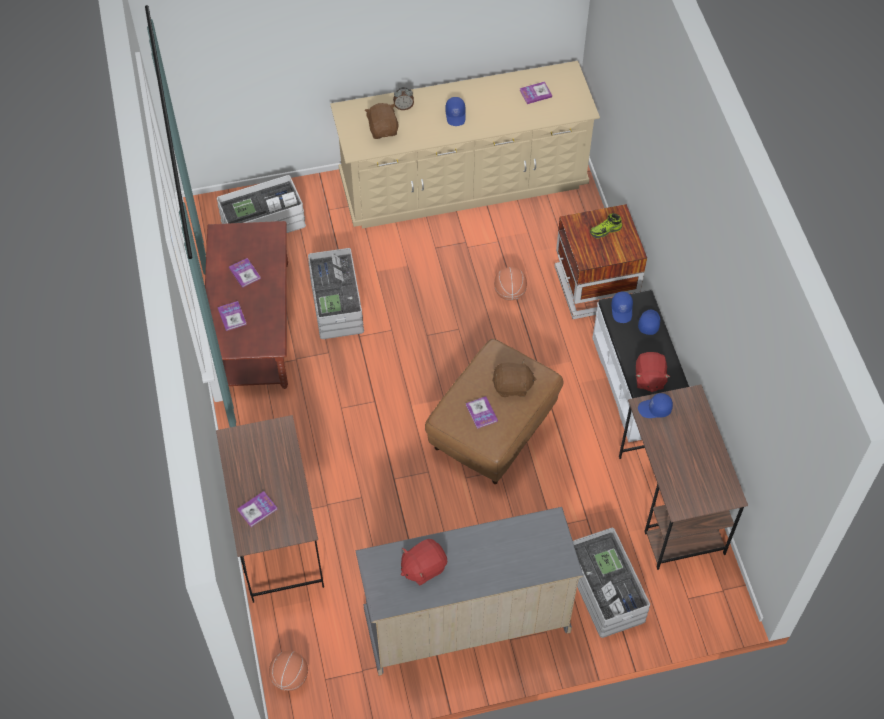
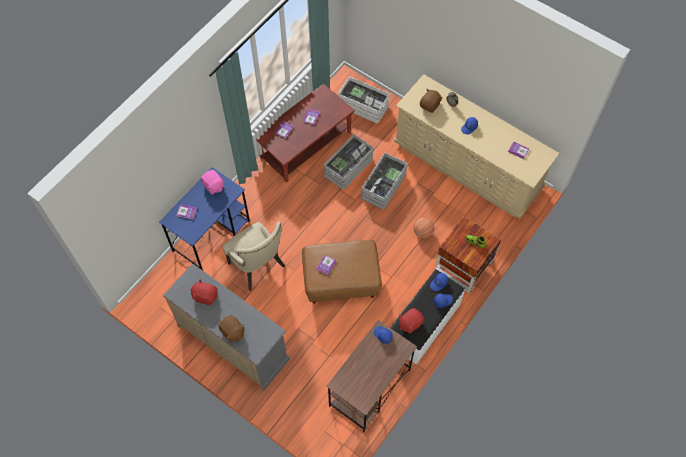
camera: 50 degrees right, 5 degrees up
brown desk [216,415,324,603] -> blue desk [159,167,250,270]
basketball [269,651,308,691] -> none
brown plush toy [492,360,536,397] -> brown plush toy moved to [218,315,245,342]
grey storage box [573,528,650,638] -> grey storage box moved to [361,153,407,210]
none -> pink plush toy [201,170,224,194]
none -> beige chair [222,222,285,291]

